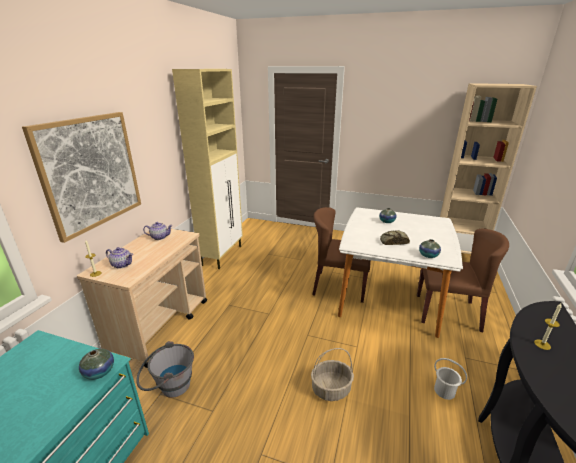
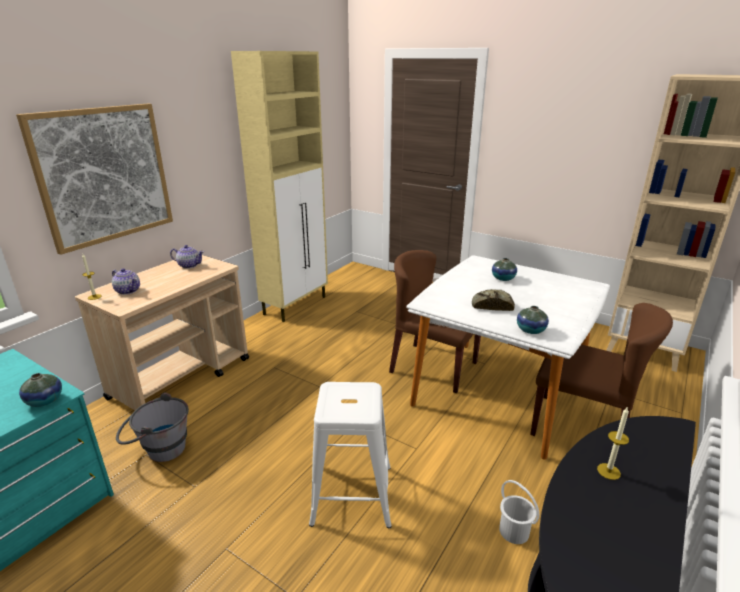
camera: 15 degrees right, 0 degrees up
basket [311,348,354,401] -> white stool [309,382,392,528]

